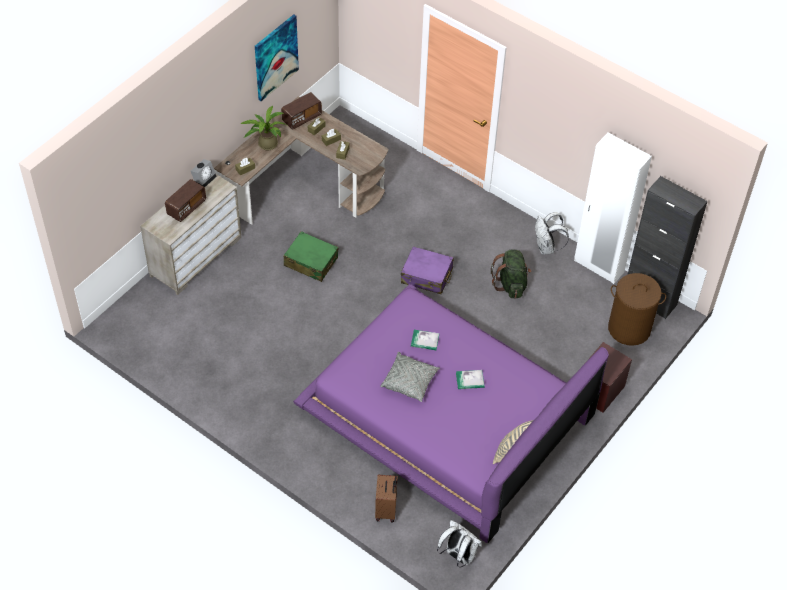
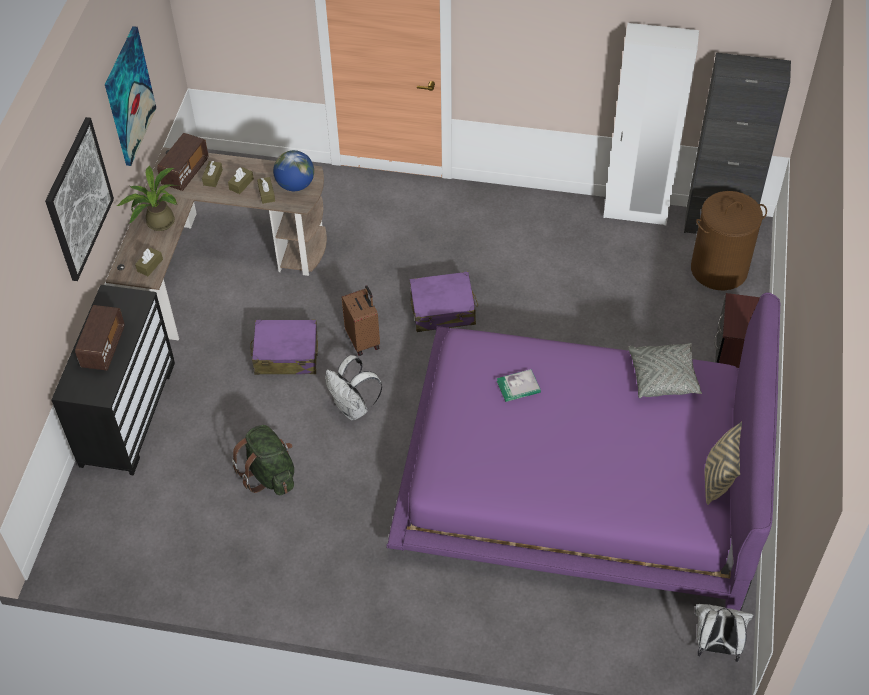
camera: 25 degrees left, 0 degrees up
beige dresser [140,174,241,295] -> black dresser [51,285,175,476]
alarm clock [191,159,217,187] -> none
green suitcase [284,231,338,282] -> purple suitcase [250,319,318,375]
brown suitcase [375,475,397,522] -> brown suitcase moved to [341,285,380,356]
grey pillow [380,352,440,402] -> grey pillow moved to [628,343,702,398]
book [456,370,485,389] -> none
green backpack [491,249,532,299] -> green backpack moved to [232,425,294,495]
white backpack [535,212,569,255] -> white backpack moved to [325,355,382,421]
none -> picture [45,117,114,281]
none -> globe [273,150,314,191]

